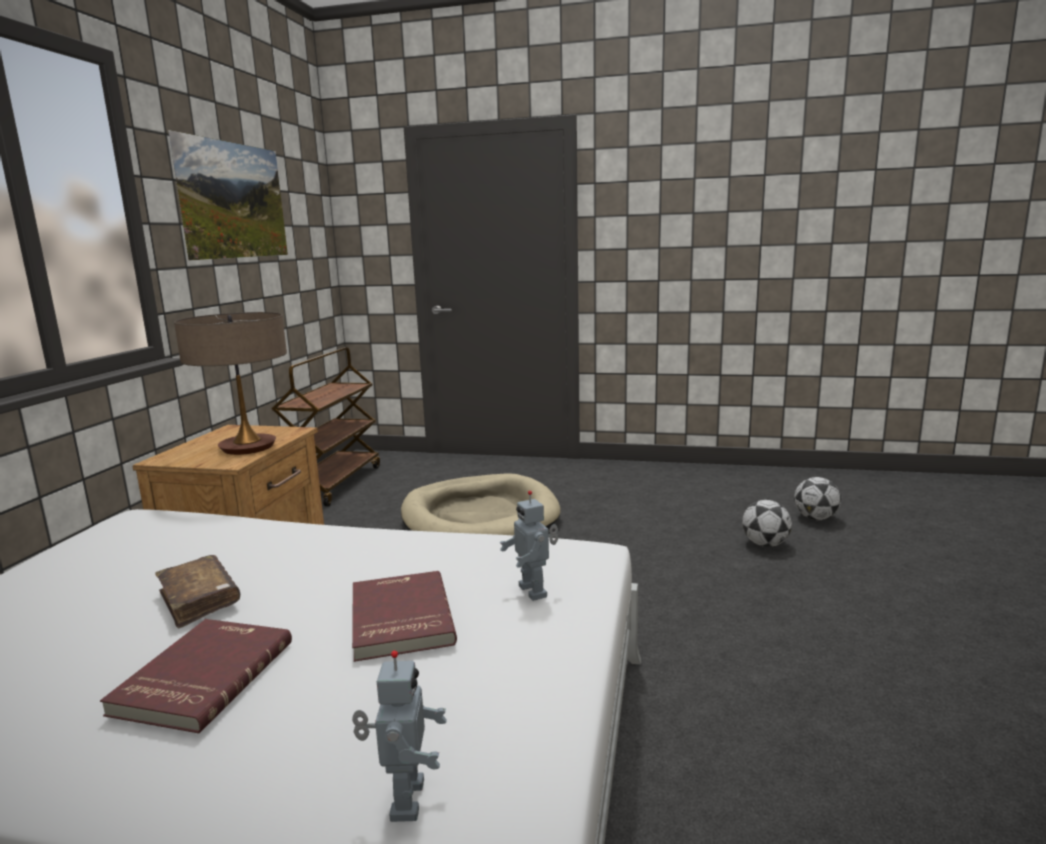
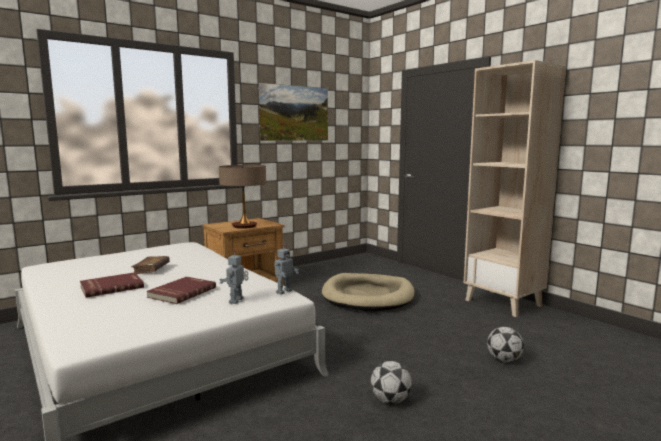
camera: 40 degrees right, 5 degrees down
brown cart [272,347,380,507] -> none
toy robot [352,650,447,822] -> toy robot moved to [274,244,299,295]
football [794,477,841,520] -> football moved to [371,361,412,404]
none -> beige bookcase [464,60,566,317]

